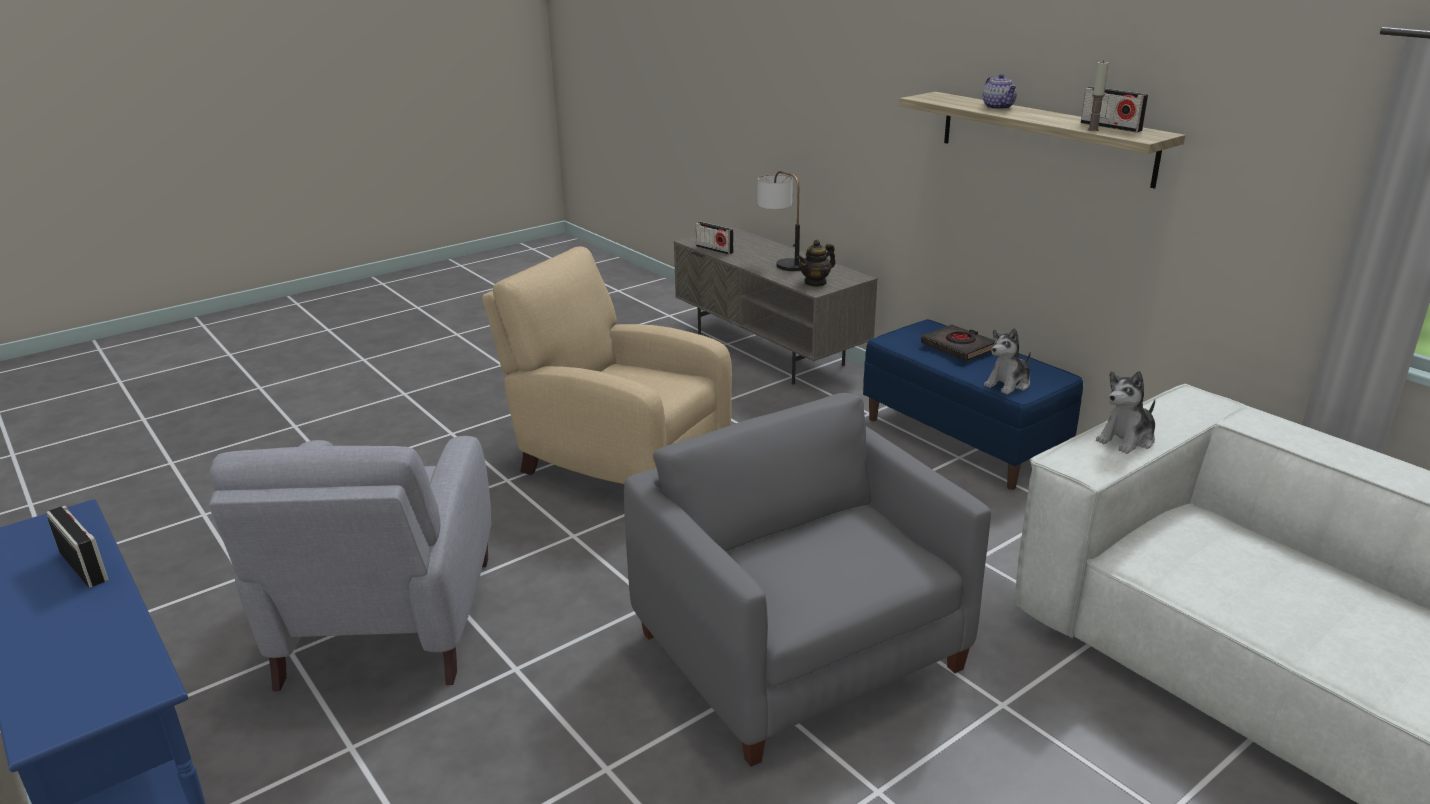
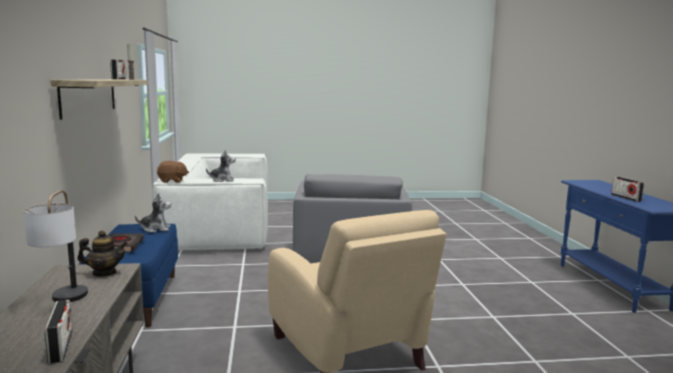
camera: 150 degrees left, 15 degrees down
grey armchair [209,436,491,691] -> none
teapot [982,74,1017,109] -> none
none -> brown plush toy [157,161,189,183]

